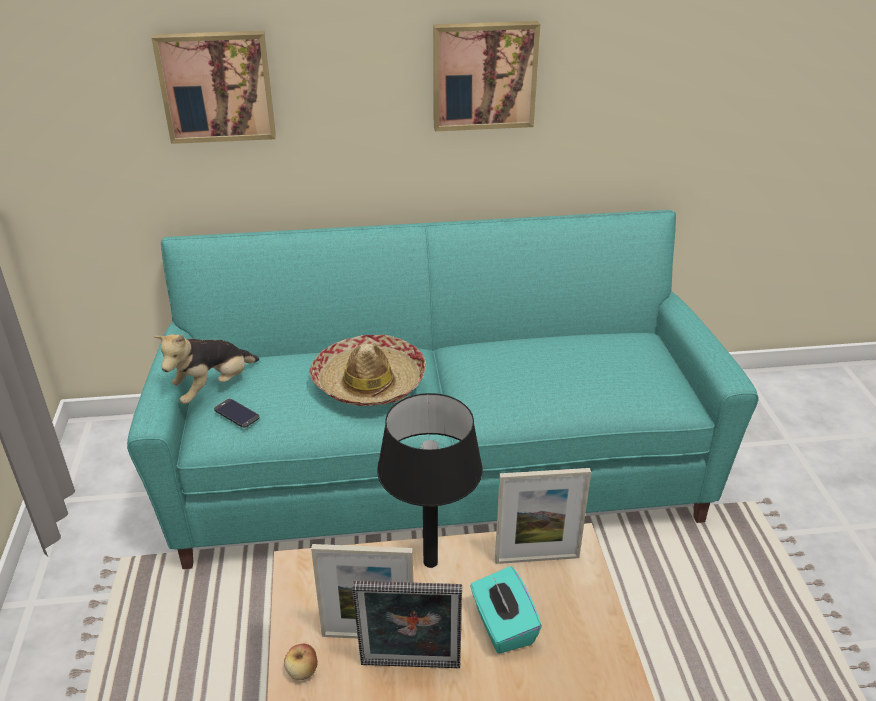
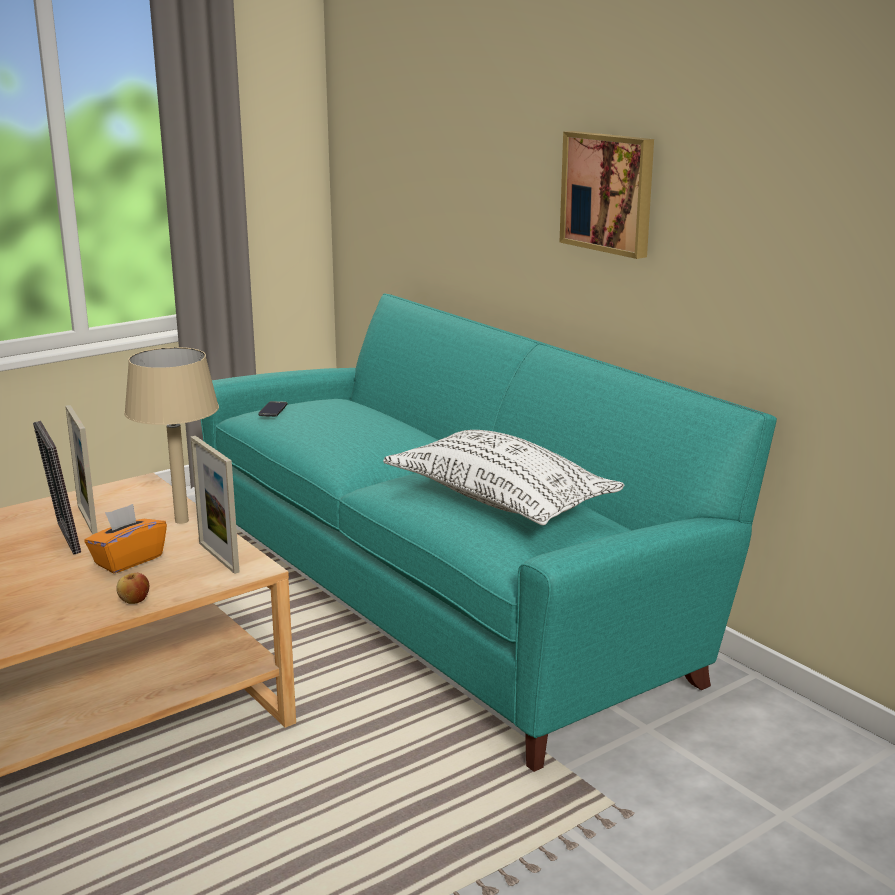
camera: 60 degrees right, 15 degrees down
picture [151,31,276,144] -> none
plush toy [153,334,259,404] -> none
apple [284,644,318,680] -> apple moved to [116,573,149,604]
hat [309,335,426,406] -> none
black table lamp [377,393,483,568] -> beige table lamp [124,347,219,524]
turquoise tissue box [470,566,542,654] -> orange tissue box [85,504,167,574]
none -> white pillow [383,430,624,525]

